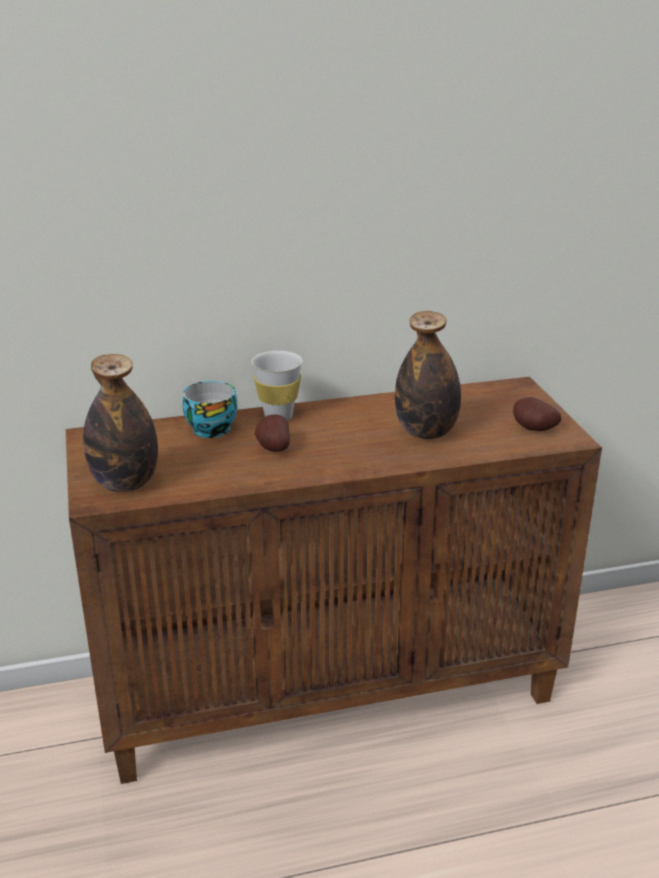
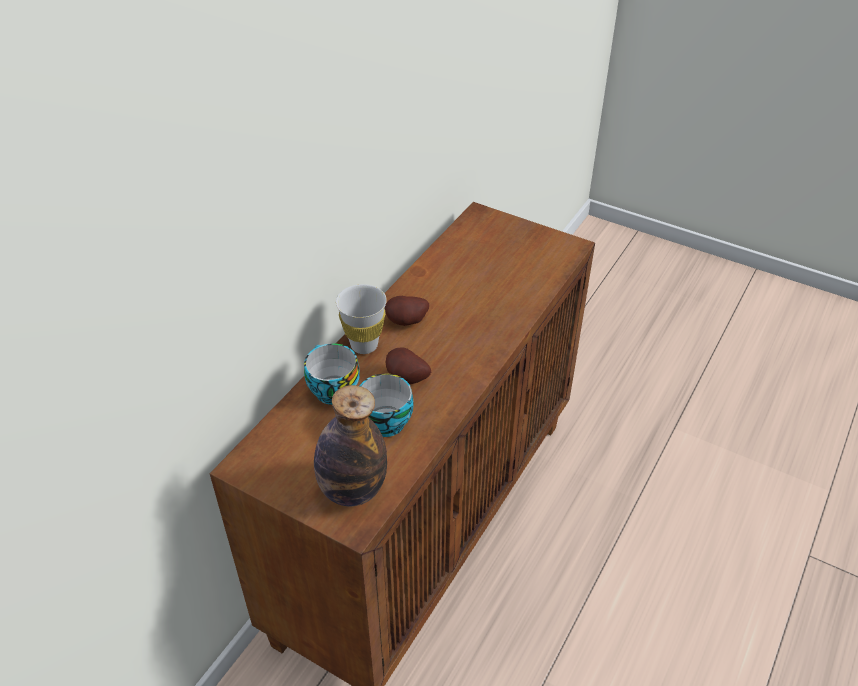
camera: 45 degrees left, 15 degrees up
bottle [395,311,461,439] -> none
potato [513,397,561,431] -> potato moved to [385,296,429,326]
none -> cup [360,373,414,437]

